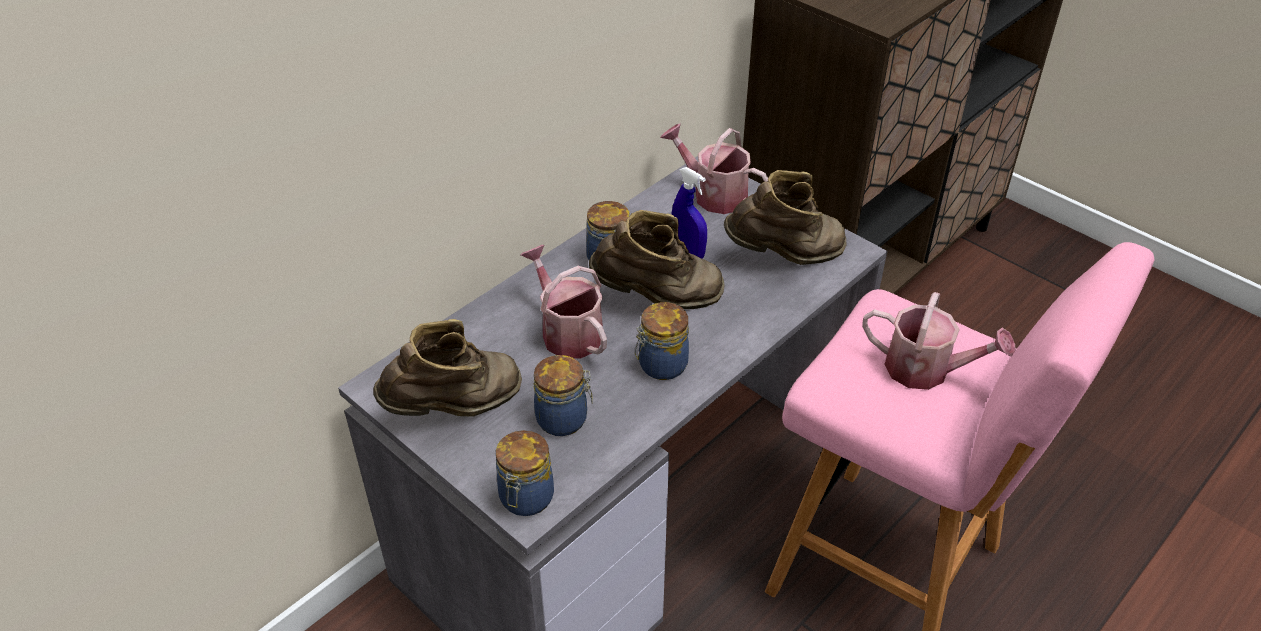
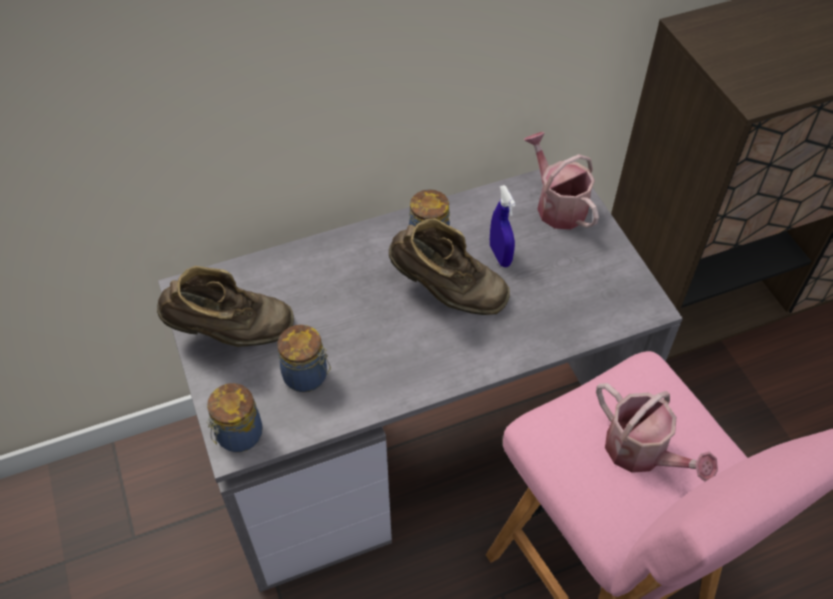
camera: 25 degrees right, 10 degrees up
watering can [521,245,607,359] -> none
jar [635,302,689,380] -> none
brown boot [724,170,847,265] -> none

